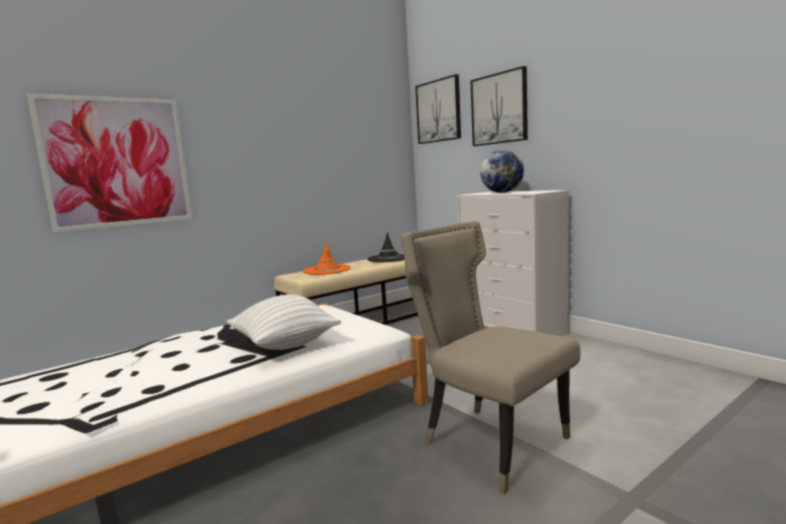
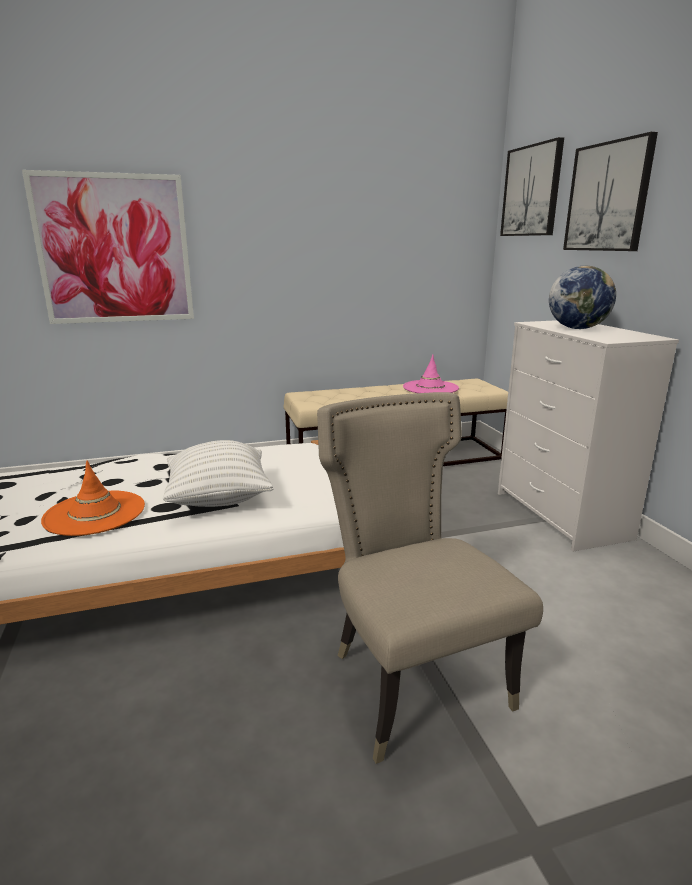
camera: 20 degrees right, 10 degrees up
orange hat [303,242,351,275] -> orange hat moved to [41,461,145,536]
black hat [367,232,405,262] -> pink hat [403,354,459,393]

